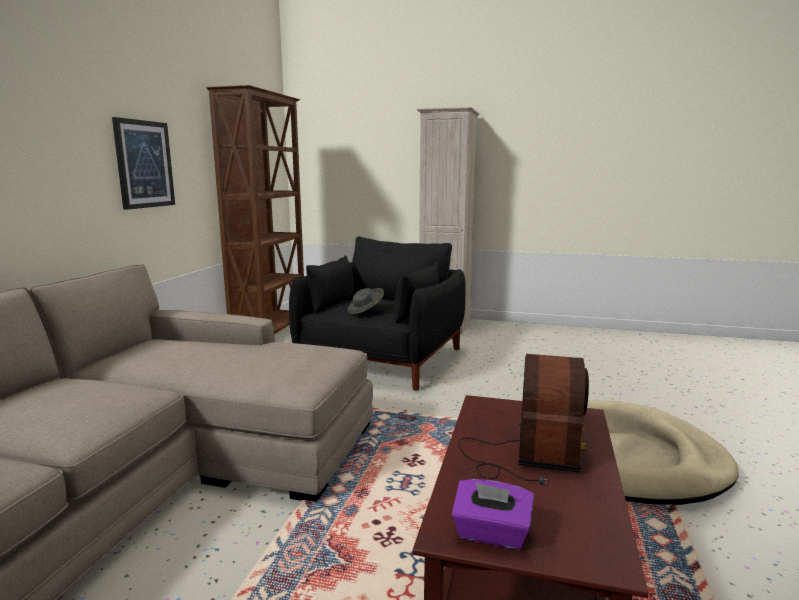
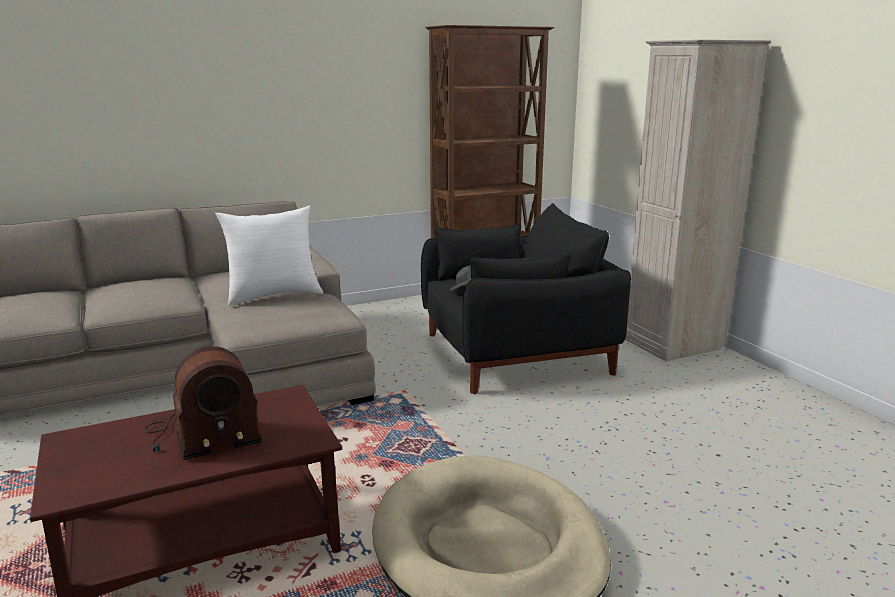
camera: 50 degrees right, 5 degrees up
picture [112,117,175,210] -> none
purple tissue box [452,479,534,549] -> none
none -> white pillow [215,205,323,306]

